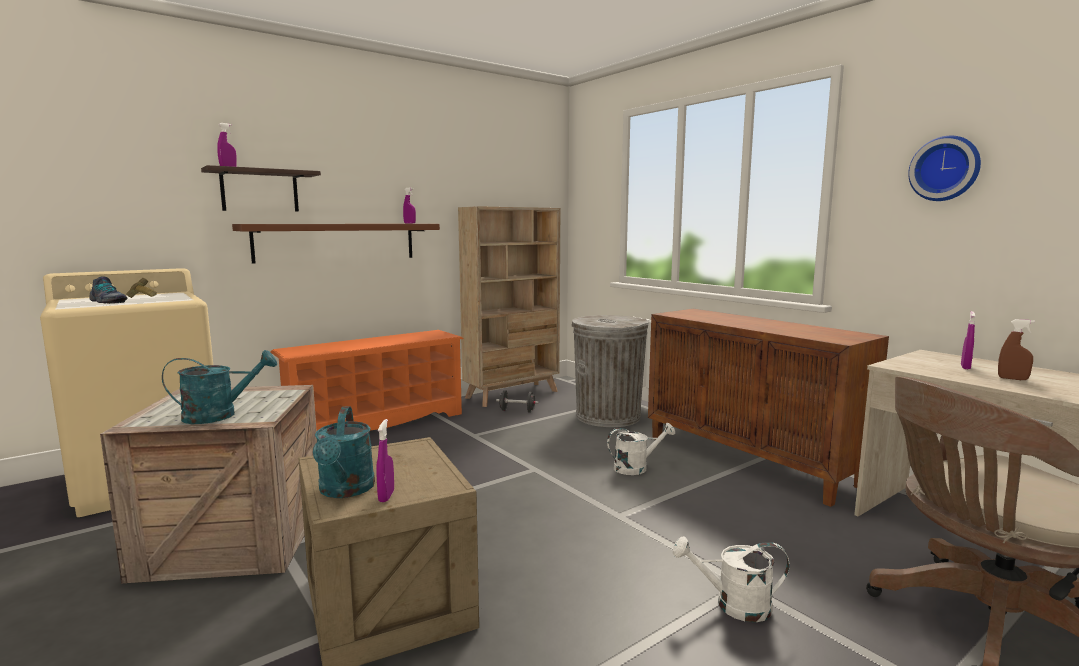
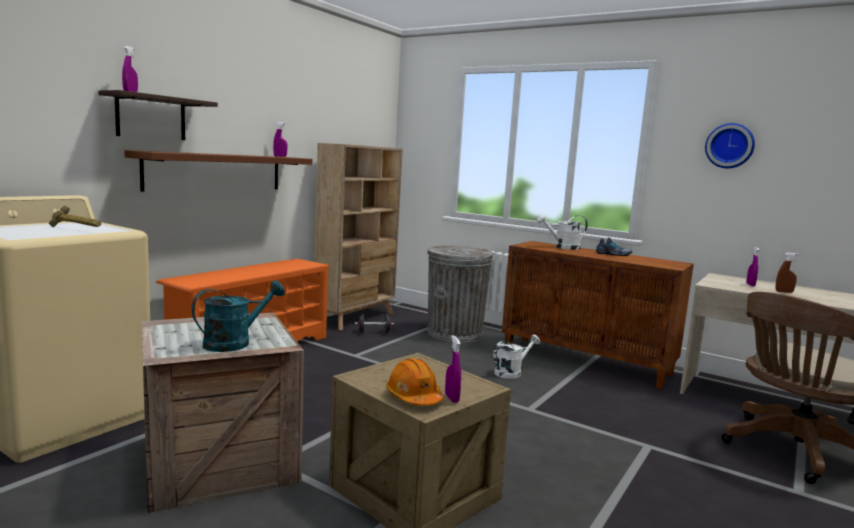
camera: 20 degrees left, 0 degrees up
shoe [89,276,128,304] -> shoe moved to [596,237,632,256]
turquoise watering can [313,406,375,498] -> orange hard hat [386,358,443,406]
white watering can [673,536,789,622] -> white watering can moved to [537,213,588,250]

